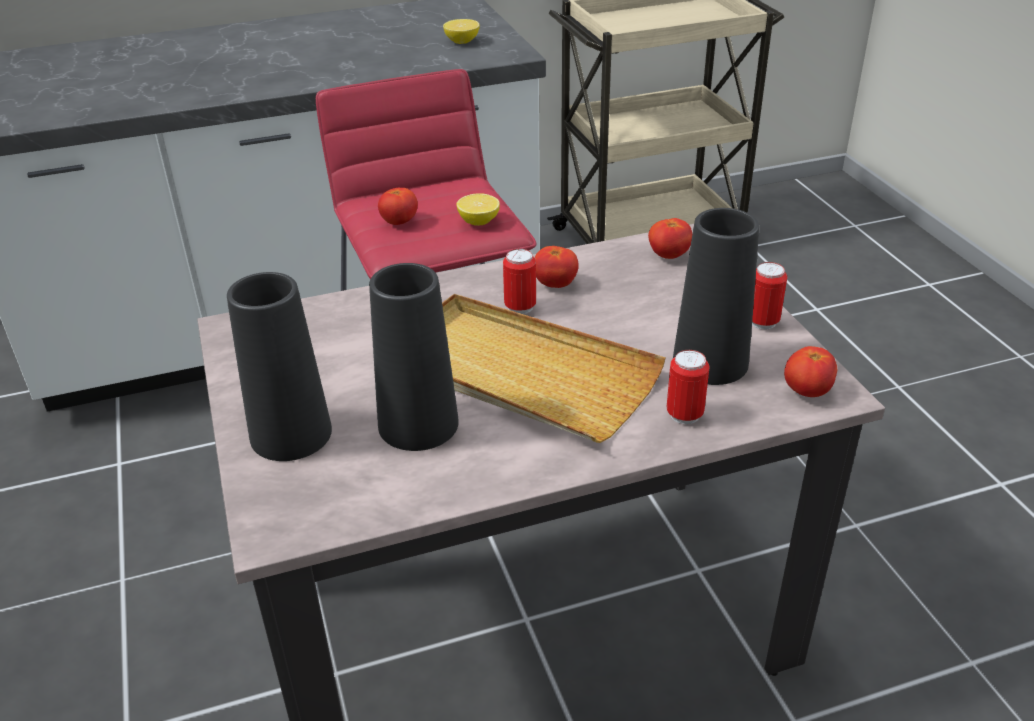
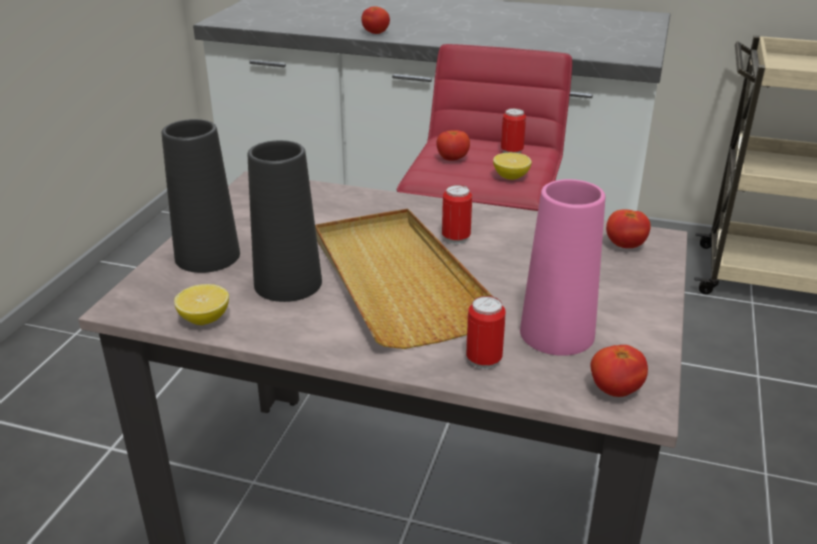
camera: 35 degrees right, 5 degrees down
lemon [443,19,480,44] -> lemon moved to [174,284,229,325]
tomato [534,246,579,288] -> tomato moved to [361,6,390,34]
black vase [673,208,759,385] -> pink vase [520,179,605,356]
can [752,262,787,329] -> can moved to [501,108,526,153]

